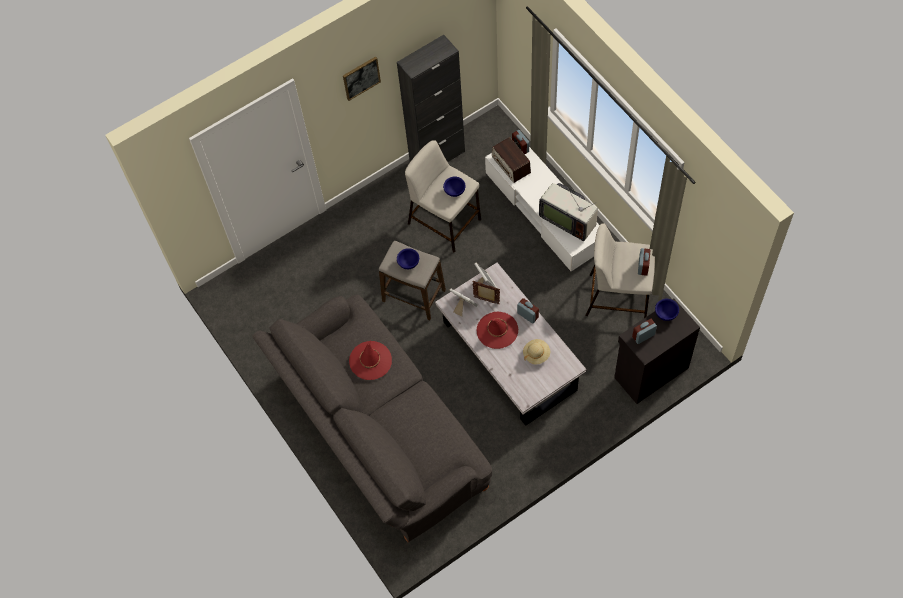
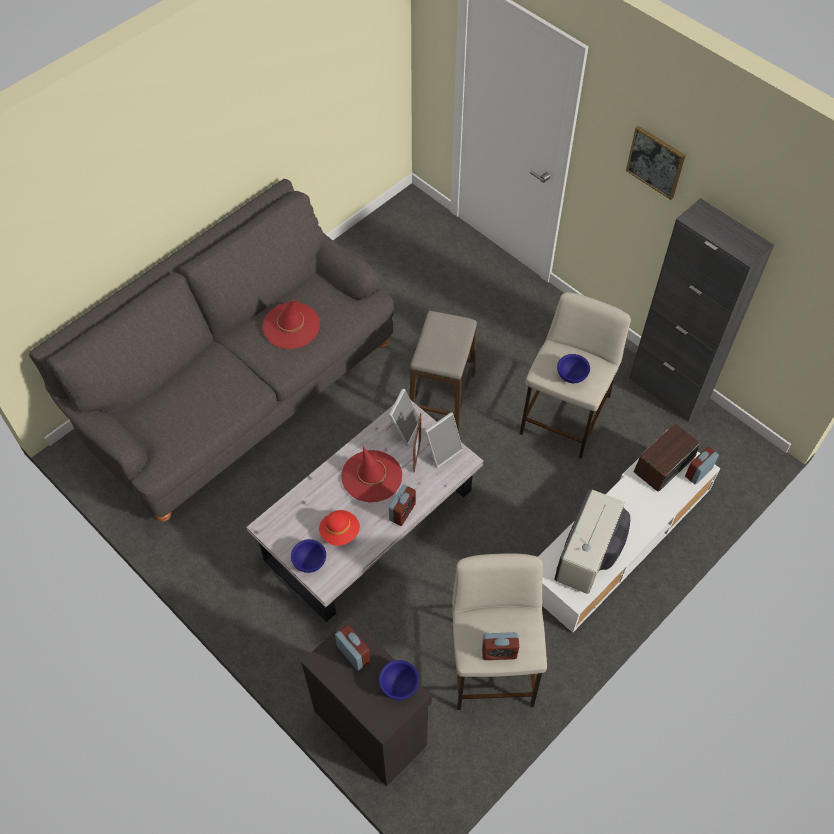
camera: 75 degrees right, 5 degrees down
blue bowl [397,248,419,269] -> blue bowl moved to [291,539,326,573]
beige hat [523,339,550,364] -> red hat [319,510,360,546]

